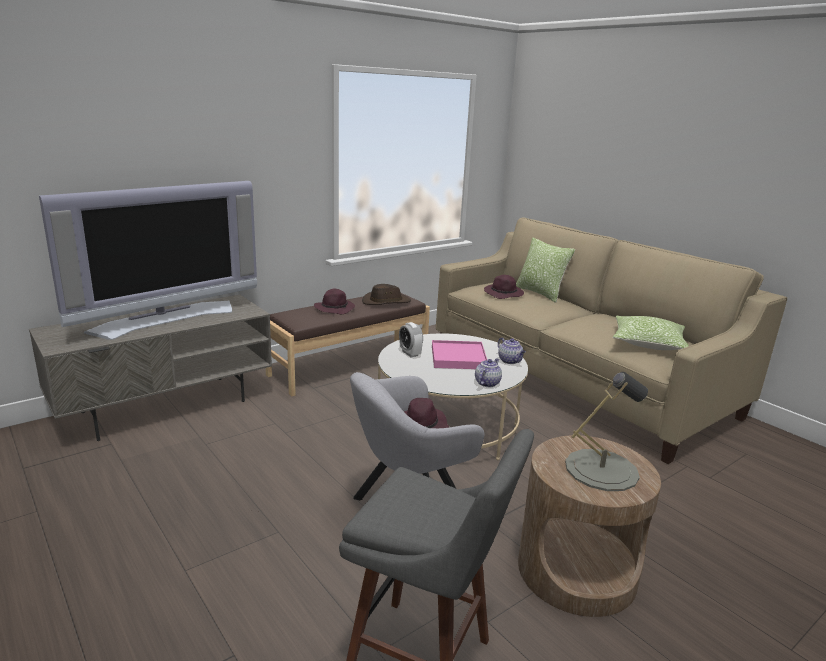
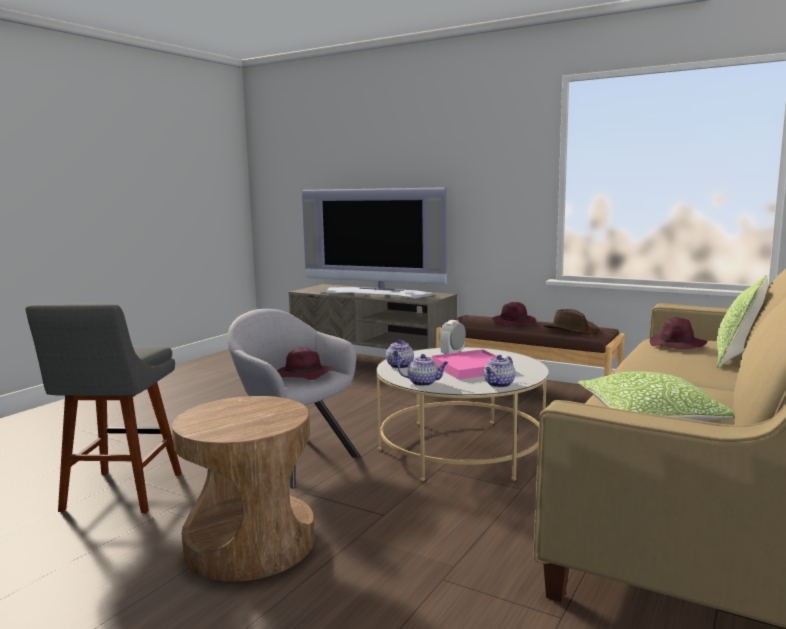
camera: 70 degrees right, 10 degrees down
grey table lamp [565,372,648,491] -> none
none -> teapot [386,339,414,369]

